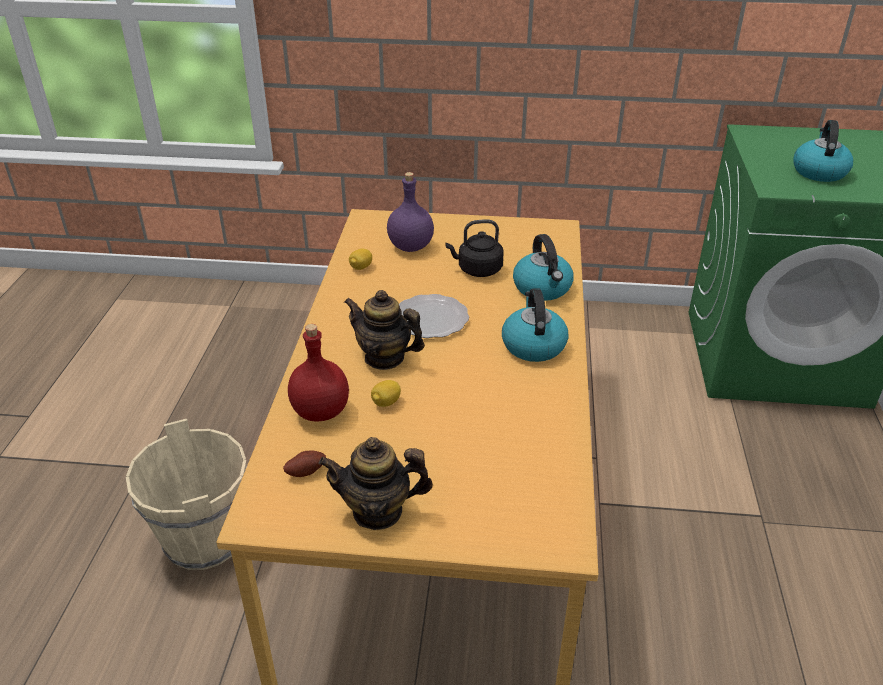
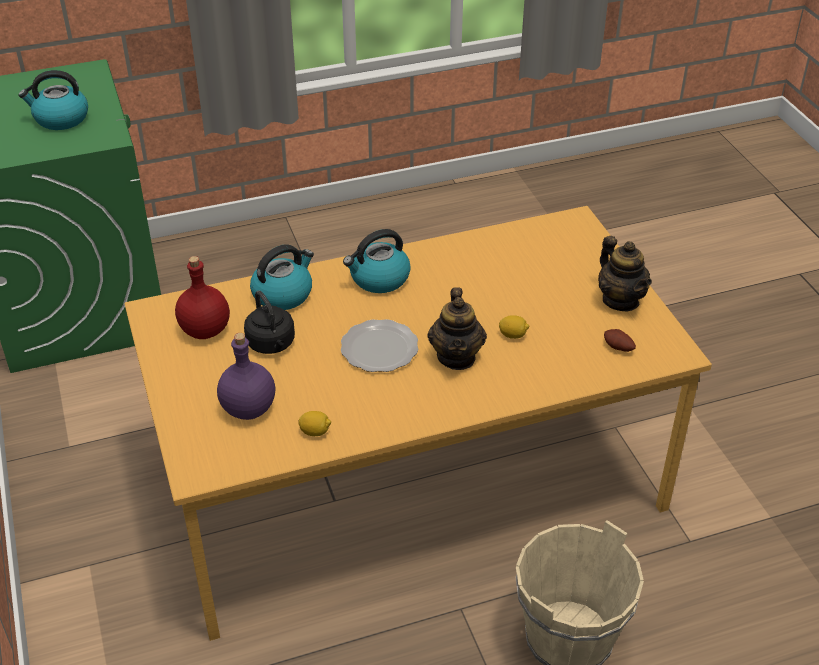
camera: 115 degrees left, 5 degrees up
red bottle [288,324,349,421] -> red bottle moved to [175,256,230,339]

